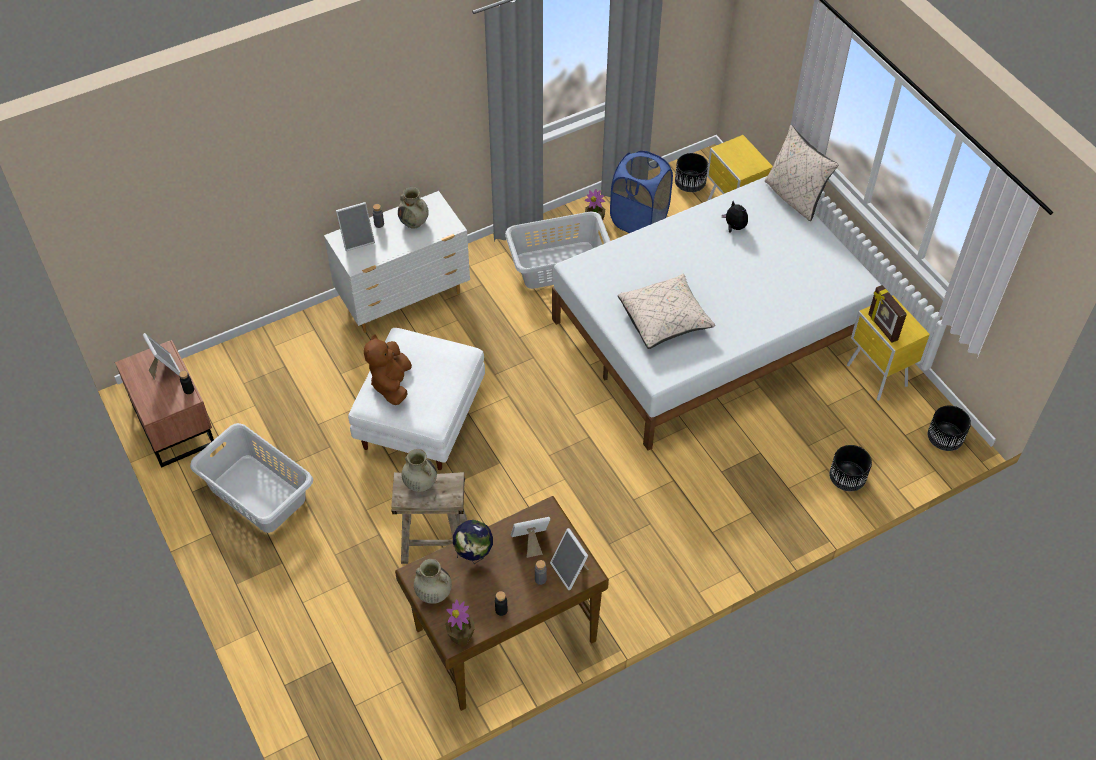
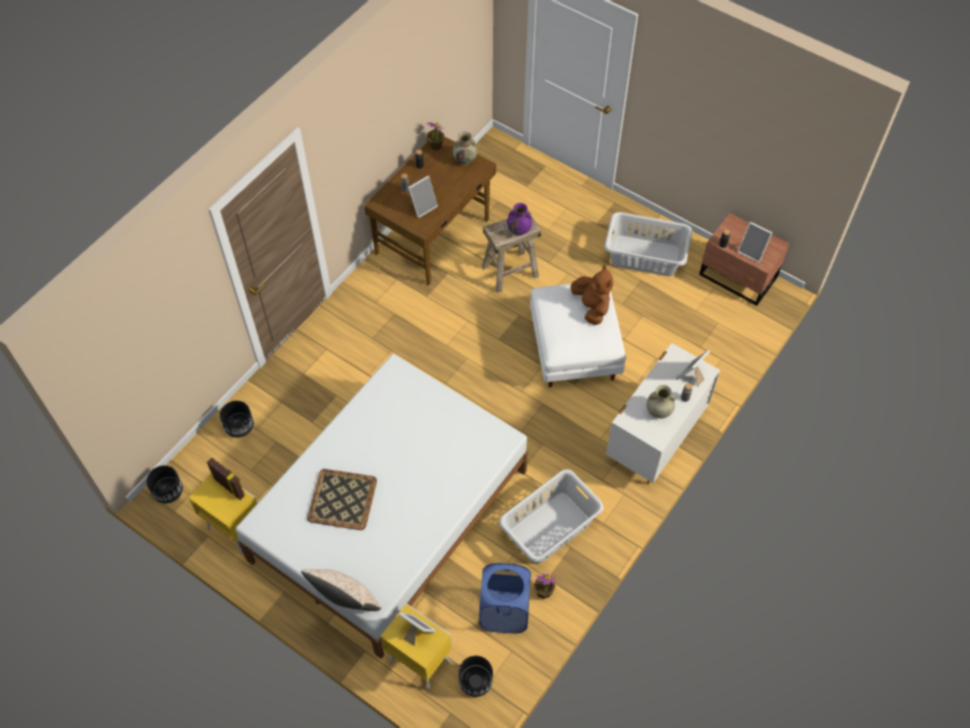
camera: 155 degrees right, 5 degrees up
beige vase [402,449,437,492] -> purple vase [507,203,532,236]
globe [453,520,493,564] -> none
picture frame [550,528,589,590] -> picture frame moved to [399,612,436,646]
beige pillow [618,274,715,349] -> none
plush toy [722,201,748,233] -> none
none -> tray [307,469,377,530]

